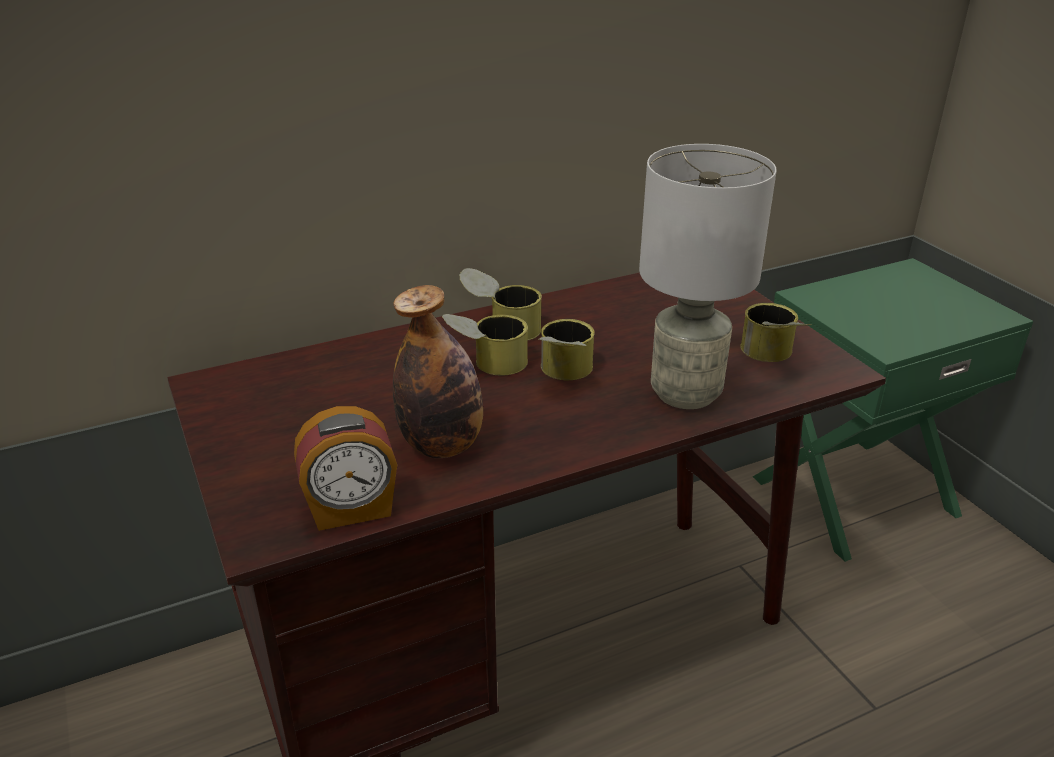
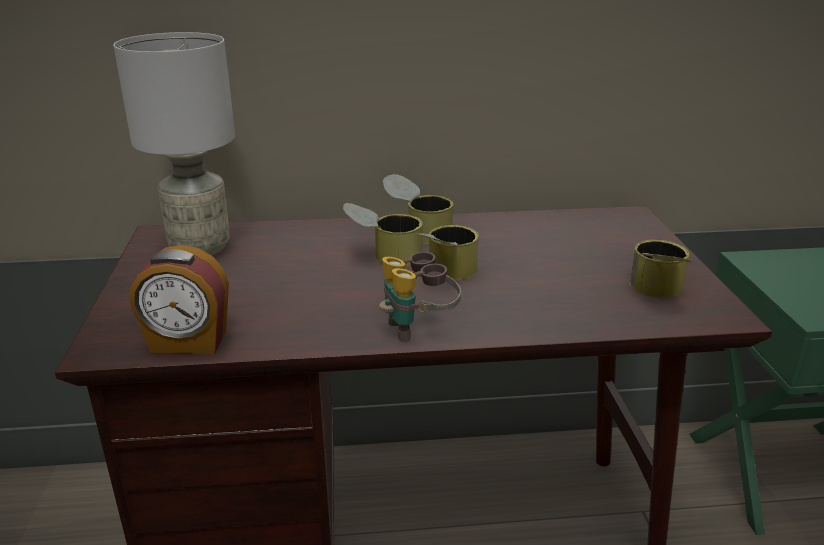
camera: 20 degrees right, 5 degrees down
bottle [393,285,483,458] -> none
grey table lamp [639,144,776,409] -> grey table lamp moved to [113,32,235,256]
none -> binoculars [379,252,461,342]

